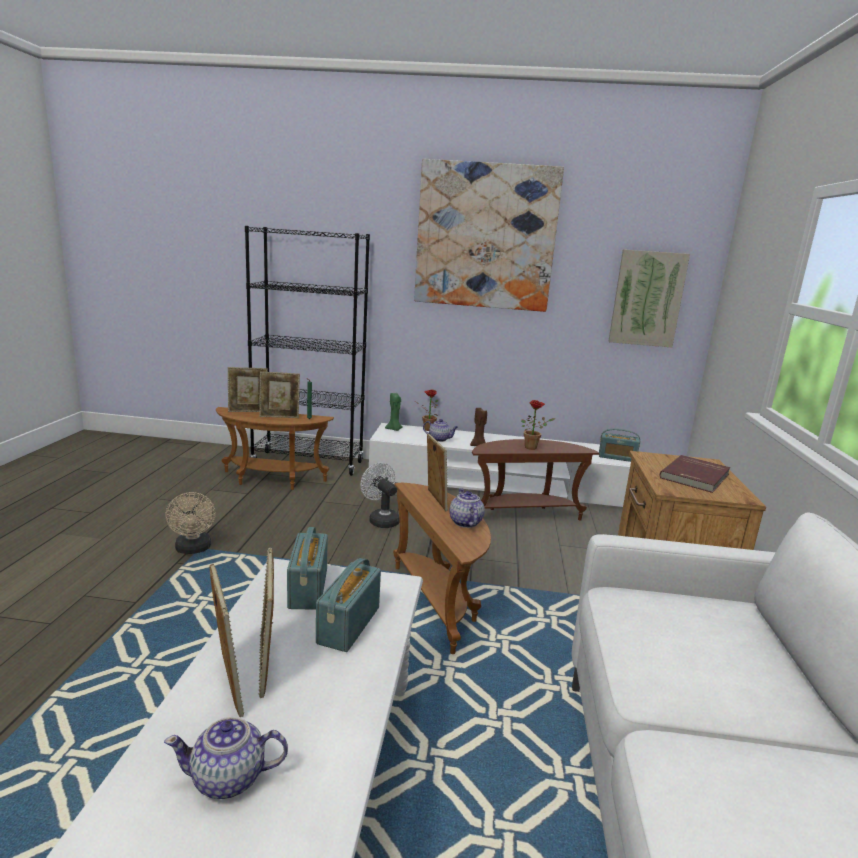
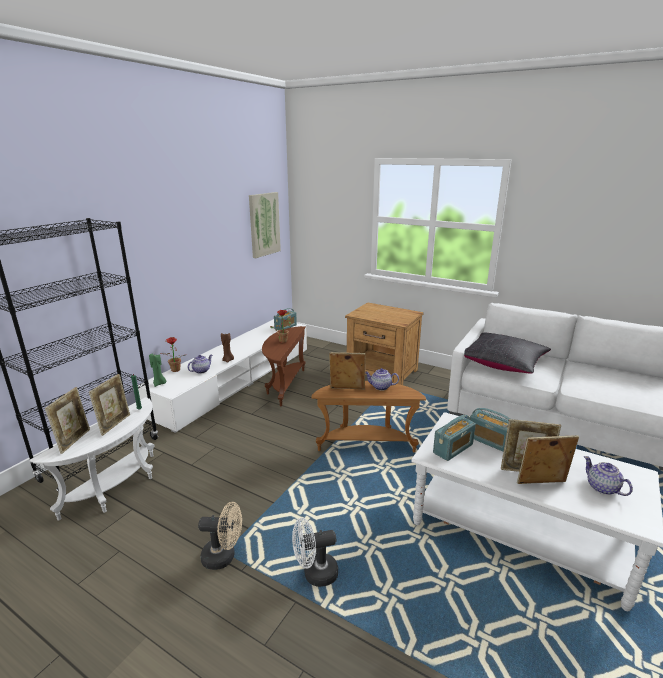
camera: 65 degrees left, 5 degrees up
teapot [164,717,288,799] -> teapot turned 135 degrees clockwise [584,456,633,496]
brown side table [216,407,334,490] -> white side table [30,397,155,521]
radio [287,527,328,610] -> radio turned 60 degrees counterclockwise [433,415,476,461]
white fan [360,463,400,528] -> white fan moved to [292,518,338,587]
picture [414,159,564,312] -> none
red book [660,455,730,493] -> none
none -> black pillow [464,333,551,374]

